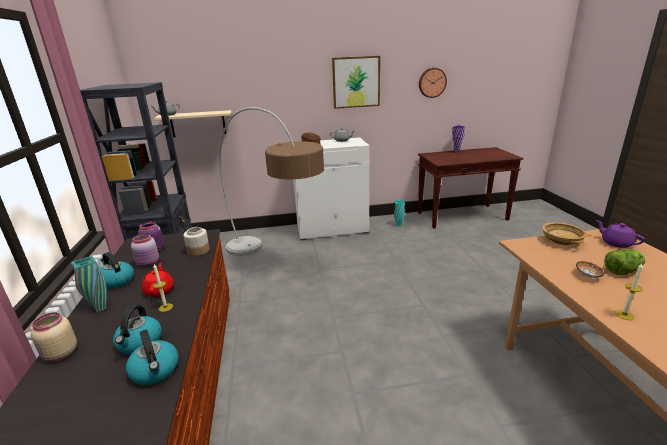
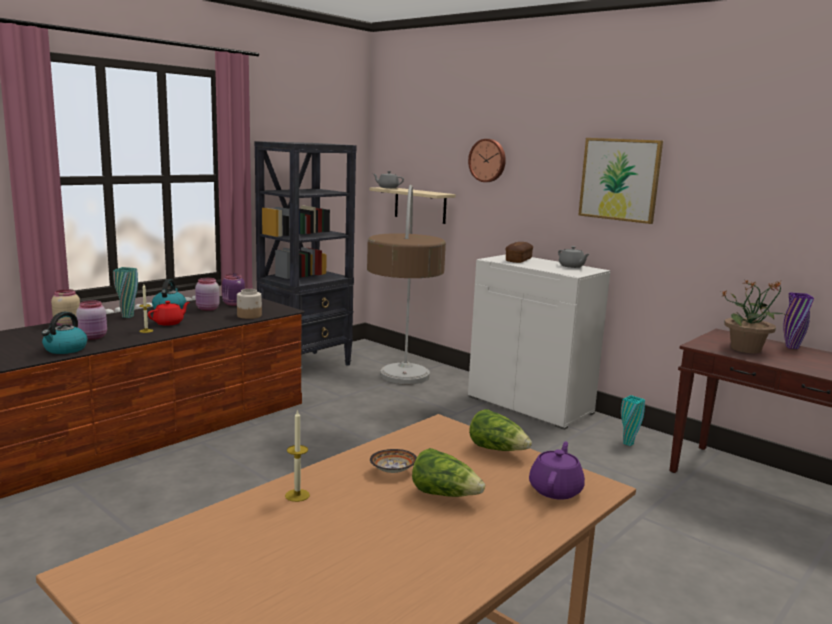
camera: 50 degrees right, 10 degrees down
kettle [113,305,162,355] -> pink jar [76,300,107,340]
wall clock [419,68,447,98] -> wall clock moved to [468,139,506,182]
beige bowl [542,222,586,245] -> lettuce [469,409,532,451]
none -> potted plant [721,280,787,353]

